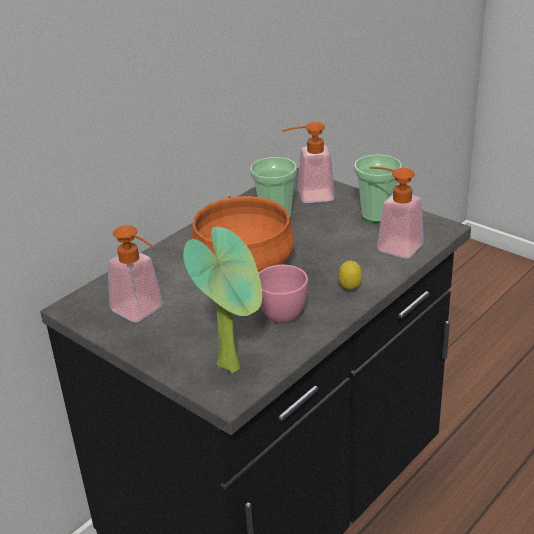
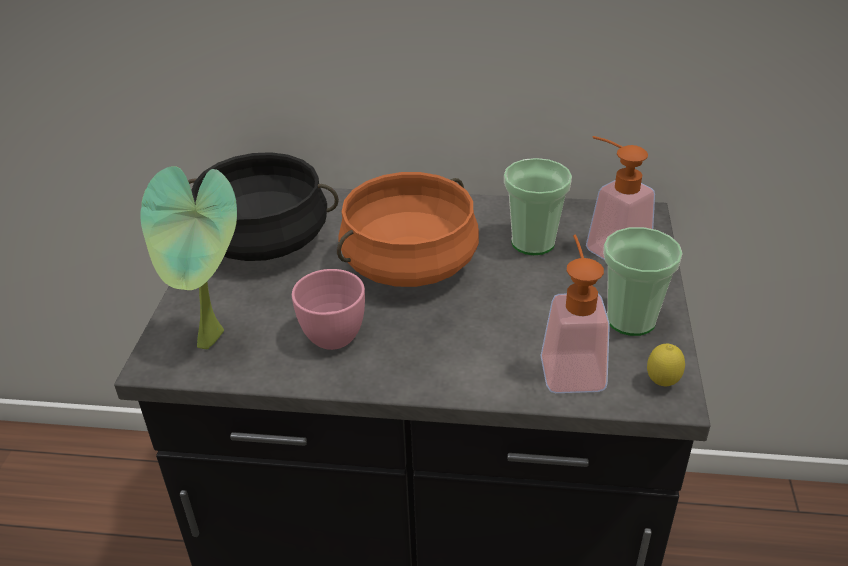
camera: 55 degrees right, 5 degrees up
soap dispenser [107,225,163,323] -> black cooking pot [188,152,339,261]
lemon [338,261,362,290] -> lemon moved to [647,344,685,386]

